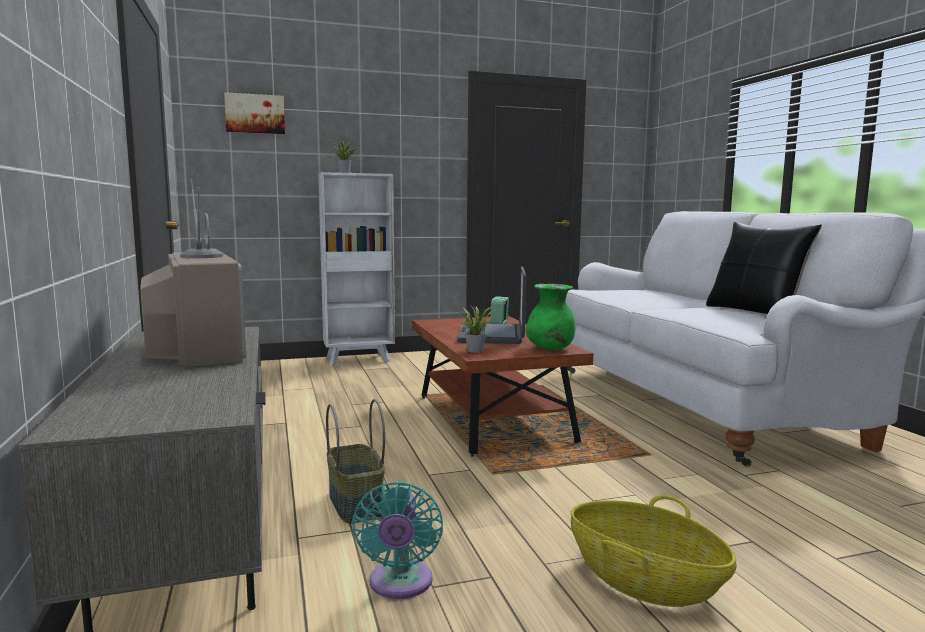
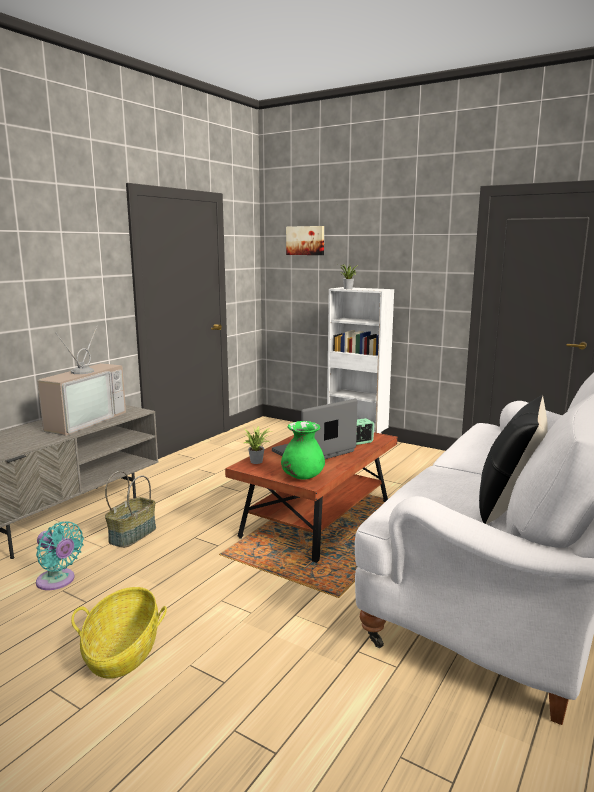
camera: 50 degrees right, 5 degrees up
turquoise fan [352,481,443,599] -> turquoise fan turned 105 degrees counterclockwise [36,522,84,590]

